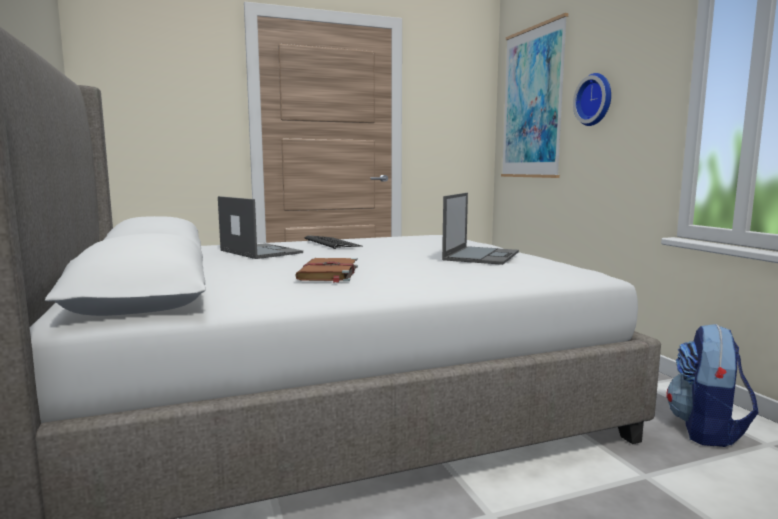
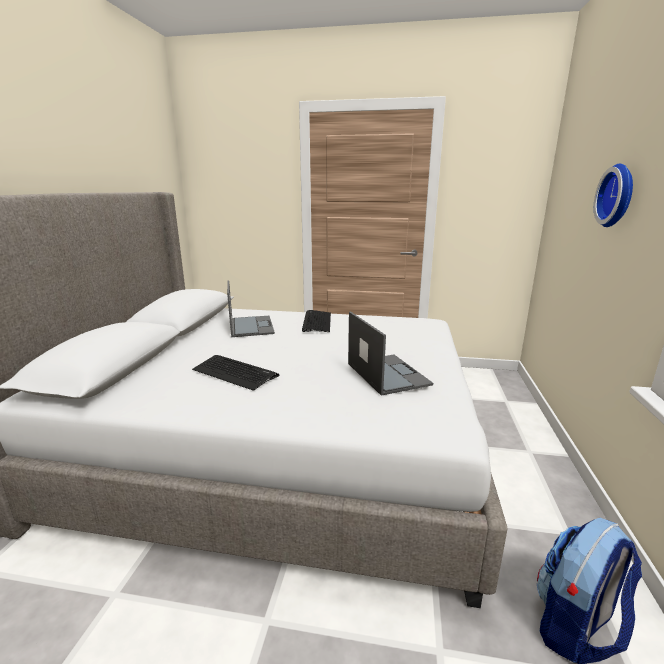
camera: 30 degrees right, 10 degrees up
brown book [295,258,358,283] -> keyboard [192,355,280,391]
laptop [442,193,519,265] -> laptop turned 75 degrees counterclockwise [348,312,433,396]
picture [501,13,568,178] -> none

